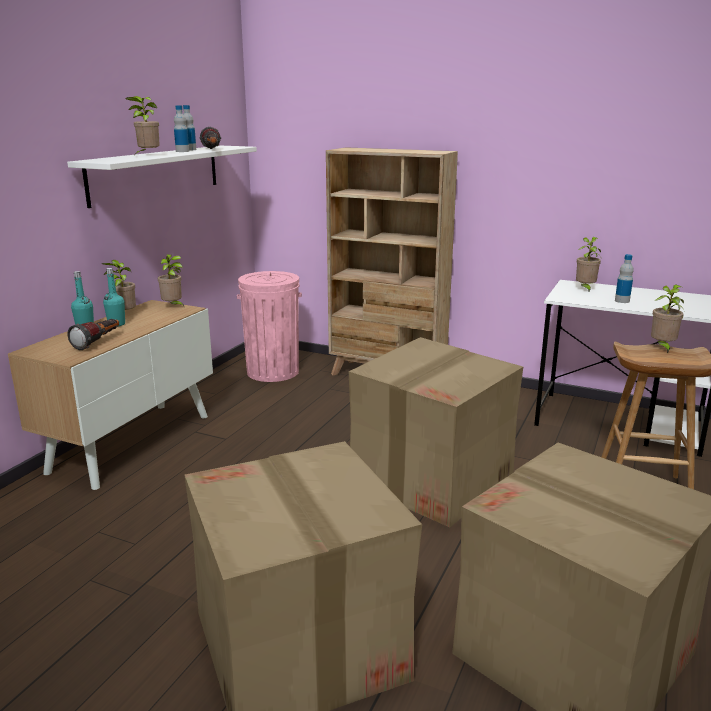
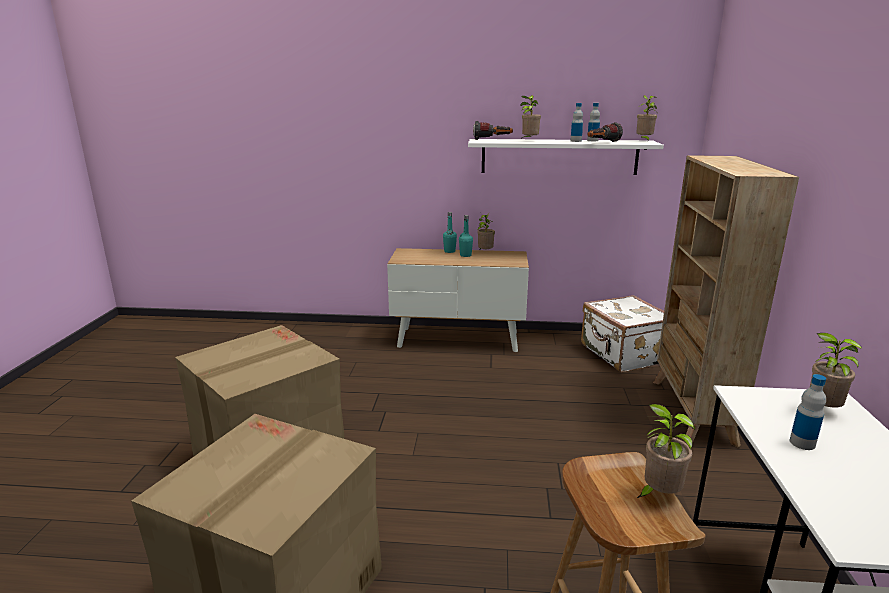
camera: 70 degrees right, 0 degrees up
flashlight [68,319,119,350] -> flashlight moved to [473,121,513,140]
potted plant [158,254,185,308] -> potted plant moved to [636,95,657,141]
pink trash can [237,271,302,382] -> white suitcase [581,295,664,373]
cardboard box [349,337,523,527] -> none

